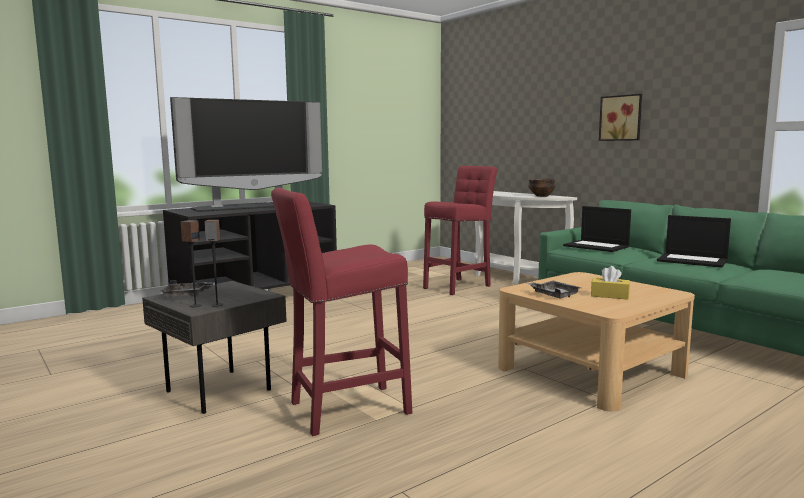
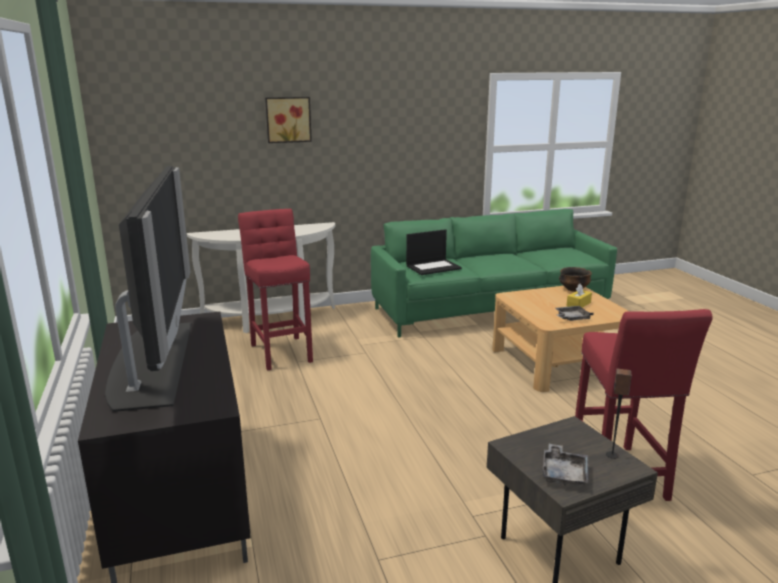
camera: 70 degrees left, 10 degrees up
speaker [181,220,201,307] -> none
bowl [528,179,556,197] -> bowl moved to [559,267,592,292]
picture [599,94,642,141] -> picture moved to [265,97,312,143]
laptop [657,215,731,268] -> none

